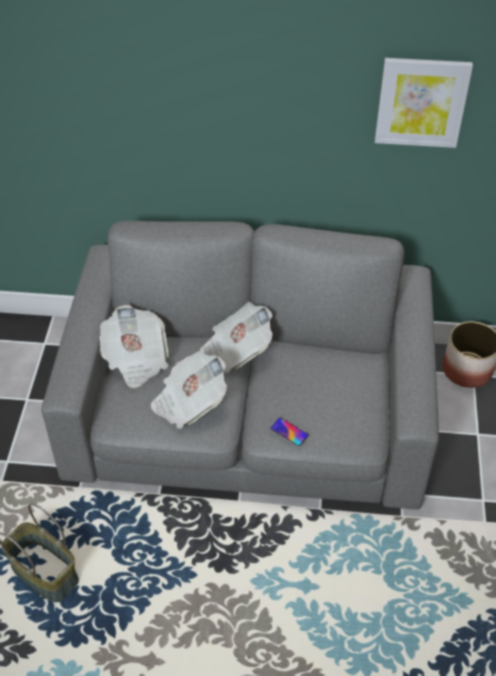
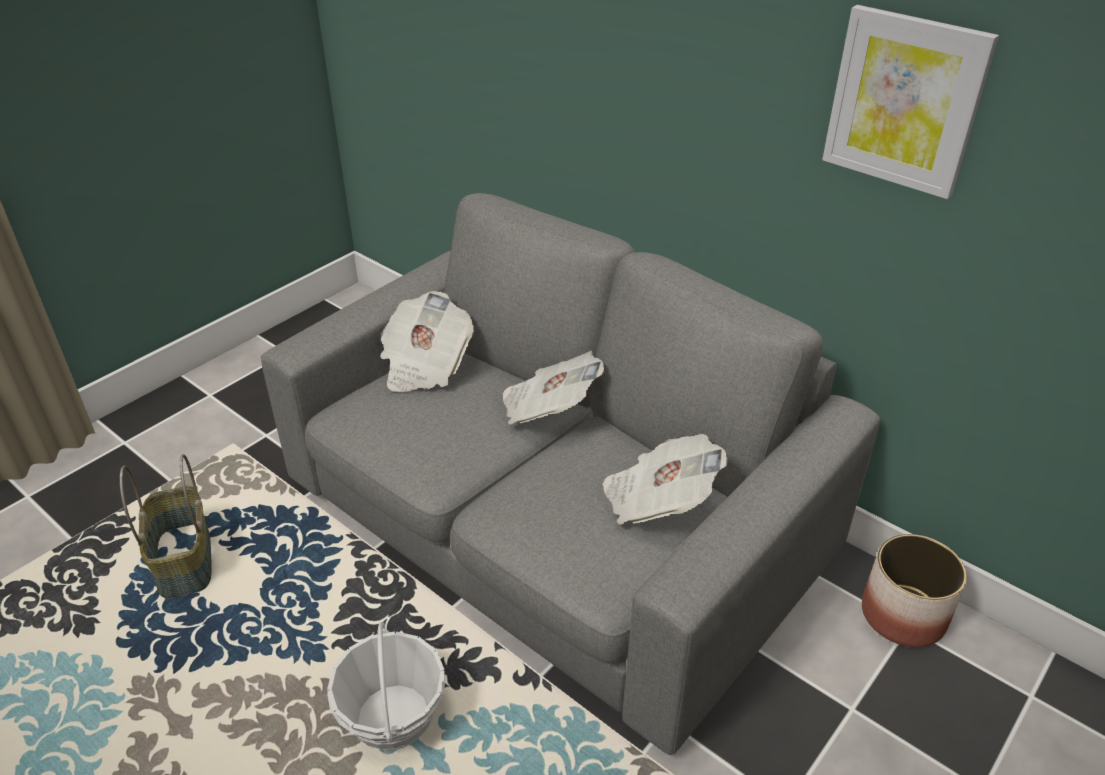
camera: 35 degrees right, 10 degrees down
newspaper [151,351,227,429] -> newspaper moved to [602,434,727,525]
phone [270,418,309,446] -> none
none -> basket [327,622,445,751]

